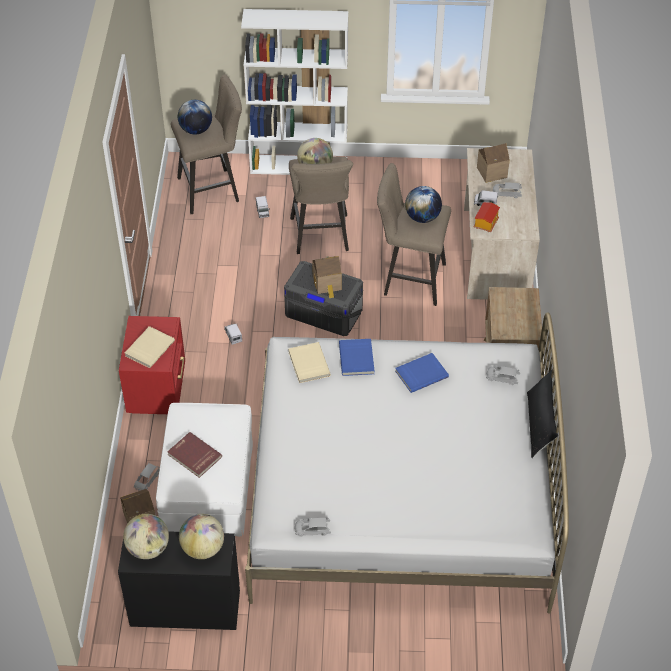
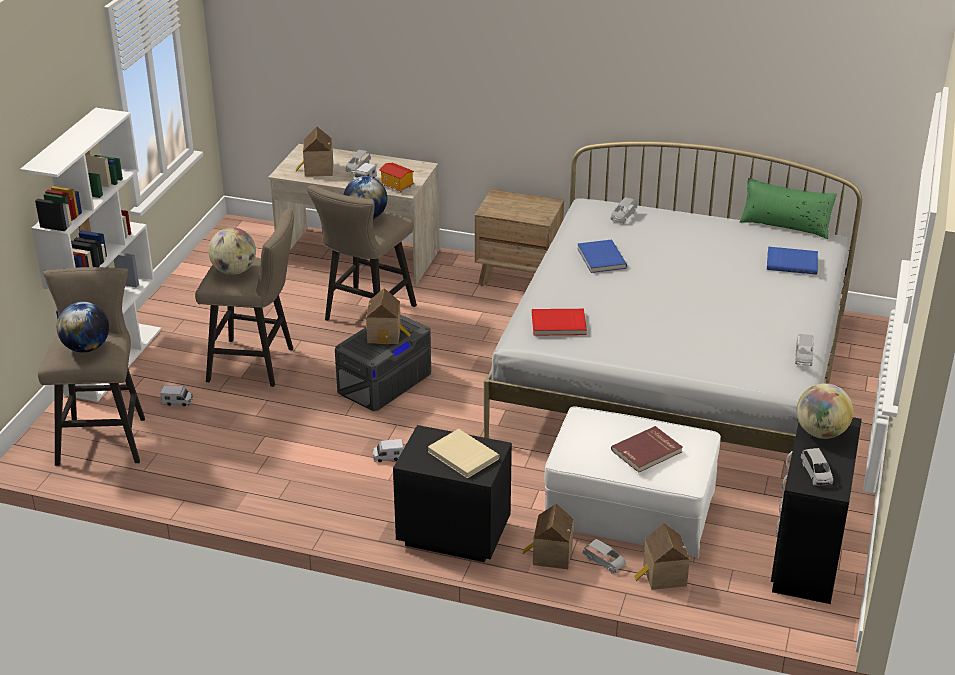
camera: 75 degrees left, 15 degrees down
red nightstand [119,316,185,414] -> black nightstand [393,425,512,562]
globe [123,514,169,559] -> grey toy car [801,448,833,486]
beige book [288,342,331,383] -> red book [532,309,587,336]
blue book [339,339,374,376] -> blue book moved to [767,247,818,275]
black pillow [527,369,559,458] -> none
none -> toy house [523,503,574,569]
none -> green pillow [740,178,837,239]

